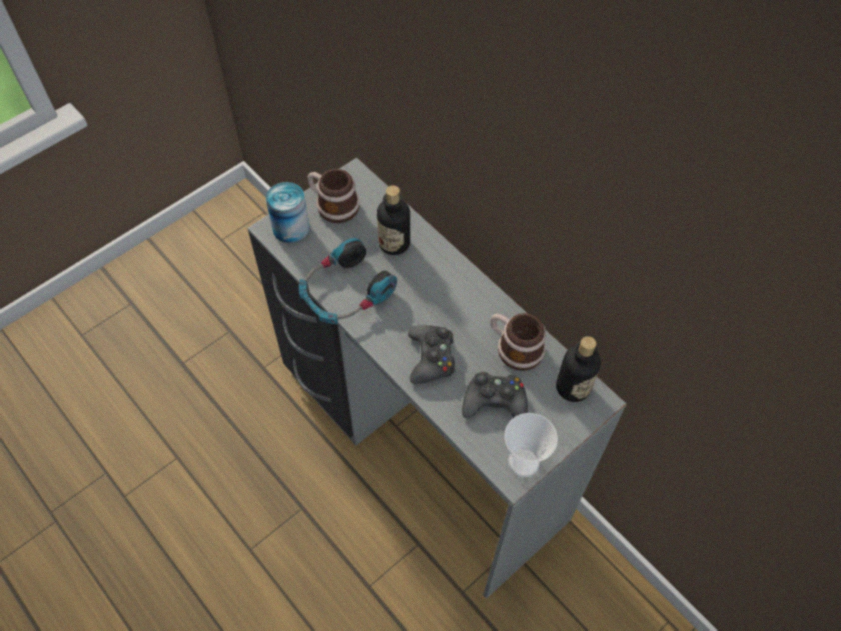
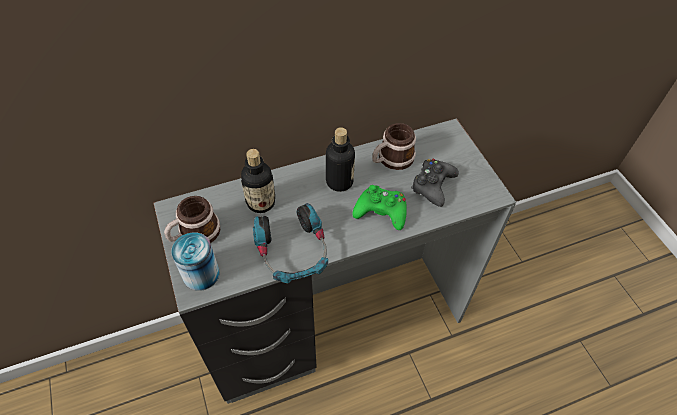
camera: 70 degrees left, 5 degrees down
black game controller [408,325,456,384] -> green game controller [352,185,407,230]
cup [504,413,558,477] -> none
bottle [556,336,601,402] -> bottle moved to [326,127,355,192]

